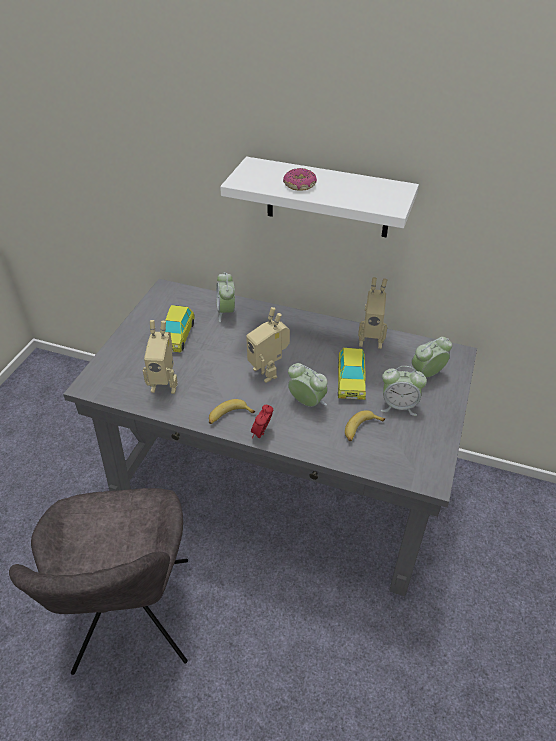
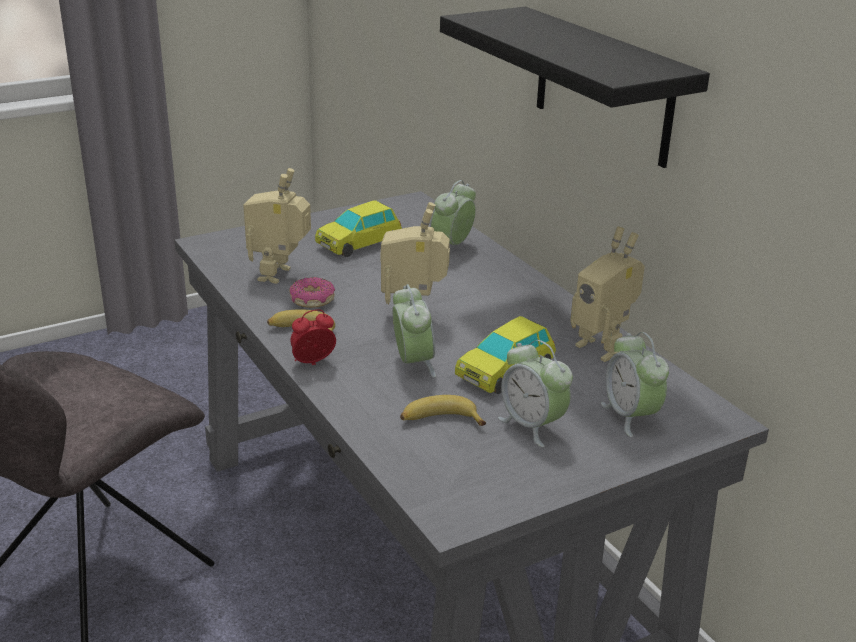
camera: 40 degrees right, 15 degrees down
toy robot [143,320,178,394] -> toy robot turned 60 degrees clockwise [243,168,311,284]
white shelf [220,157,419,237] -> black shelf [440,7,710,168]
donut [283,168,317,191] -> donut moved to [289,277,335,308]
alarm clock [411,337,452,378] -> alarm clock turned 120 degrees counterclockwise [601,332,669,437]

